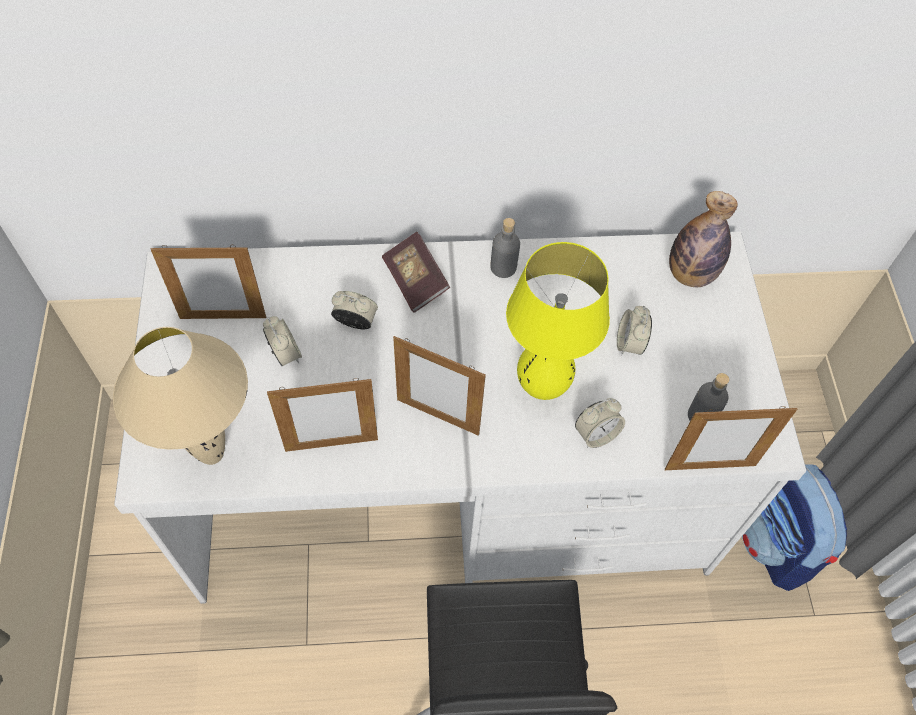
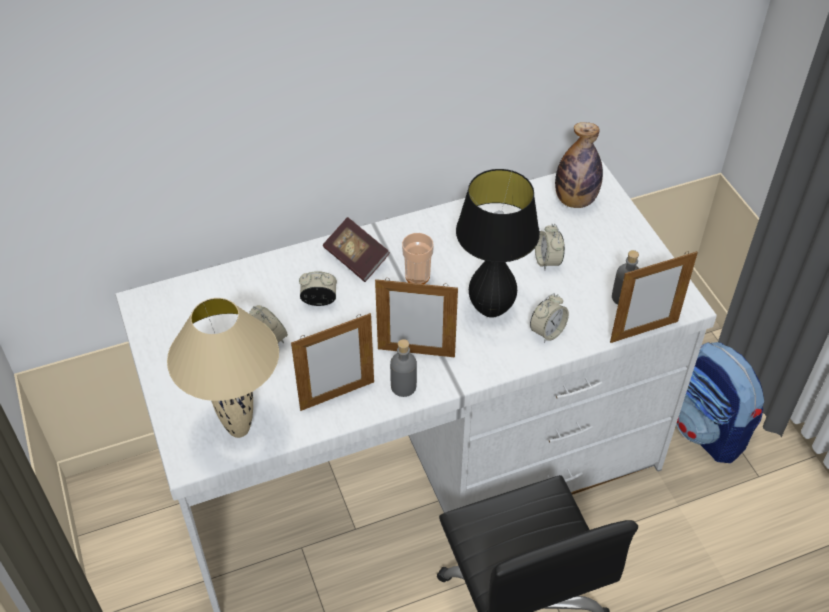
camera: 15 degrees left, 10 degrees down
picture frame [151,245,266,319] -> none
grey bottle [490,218,520,278] -> grey bottle moved to [390,339,417,397]
yellow table lamp [506,242,610,400] -> black table lamp [456,169,540,318]
none -> cup [402,233,434,284]

